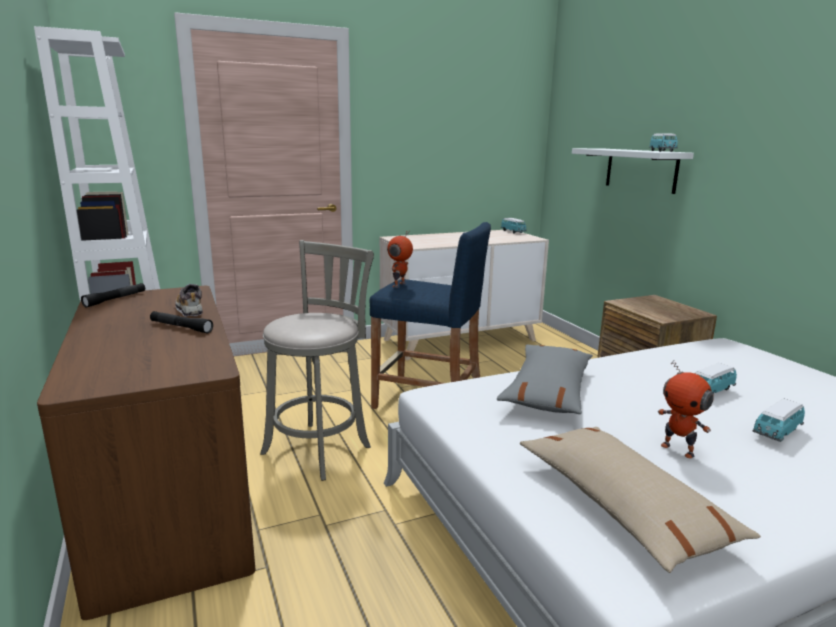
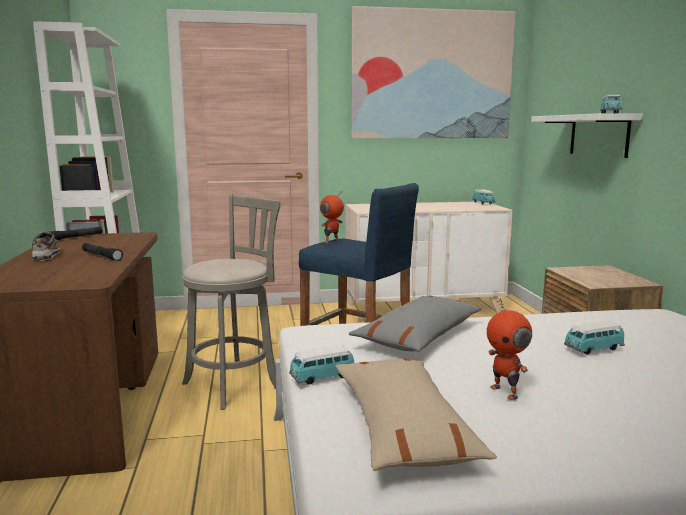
camera: 15 degrees right, 5 degrees down
shoe [175,284,203,317] -> shoe moved to [32,232,60,261]
toy car [752,398,805,442] -> toy car moved to [289,345,354,385]
none -> picture [351,6,516,138]

